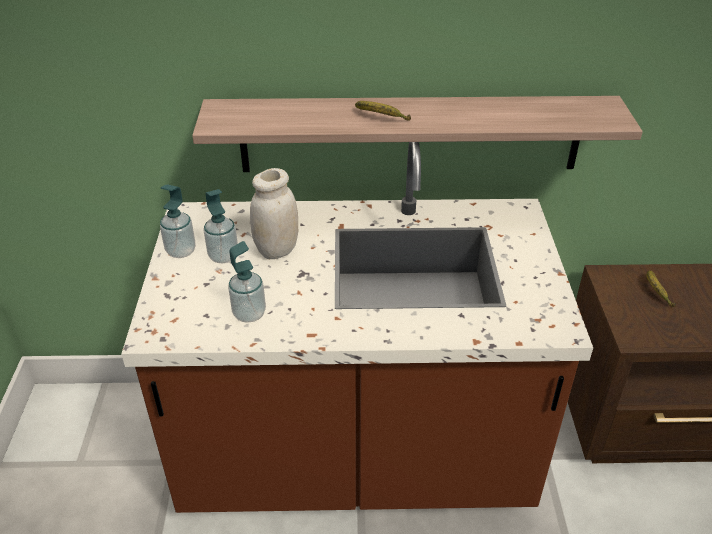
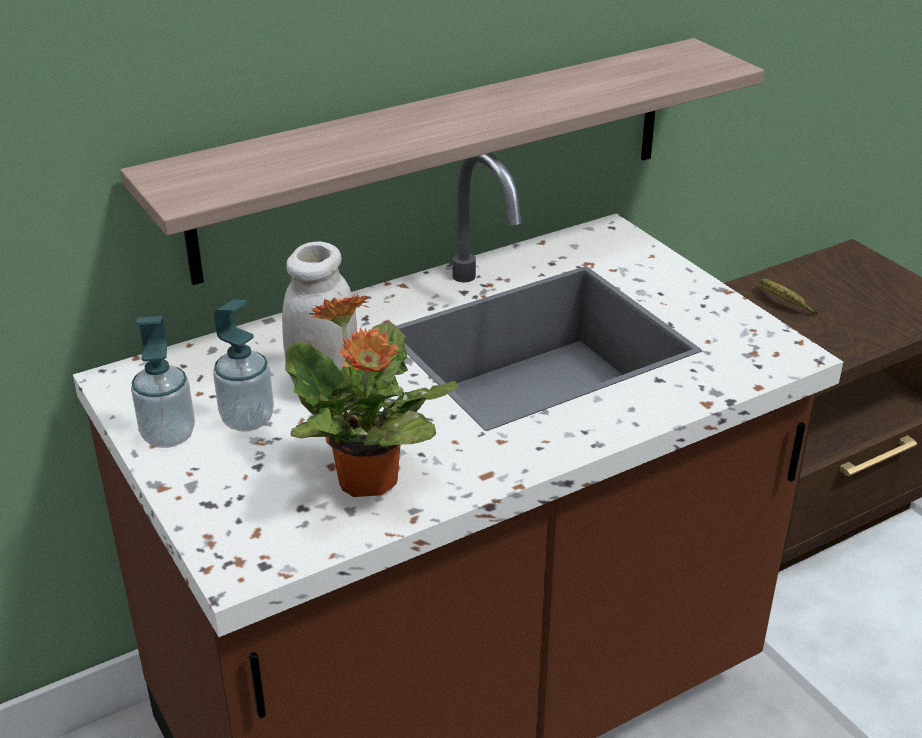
camera: 30 degrees left, 5 degrees down
soap dispenser [228,241,266,323] -> potted plant [285,294,458,497]
banana [355,101,411,121] -> none

